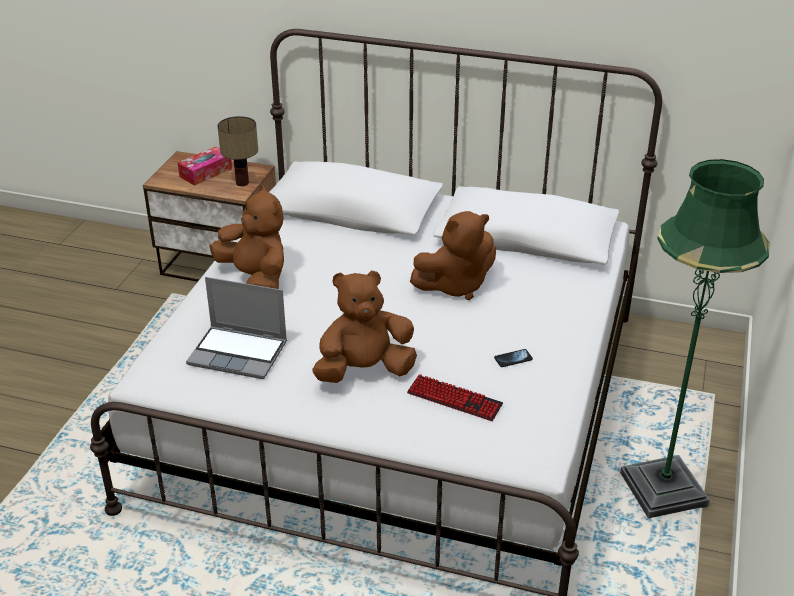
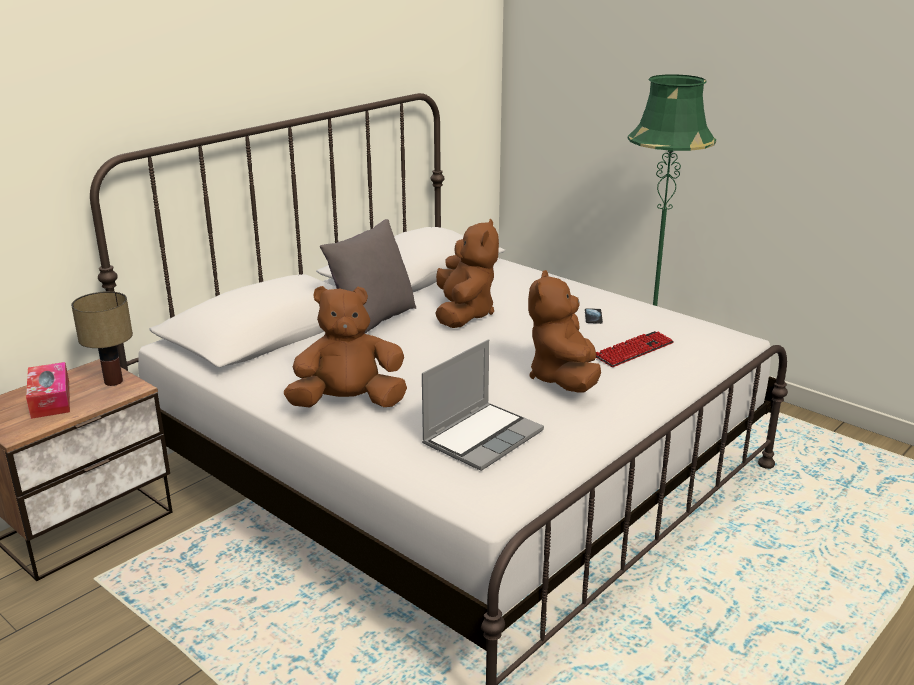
camera: 65 degrees left, 10 degrees down
none -> grey pillow [320,219,416,334]

